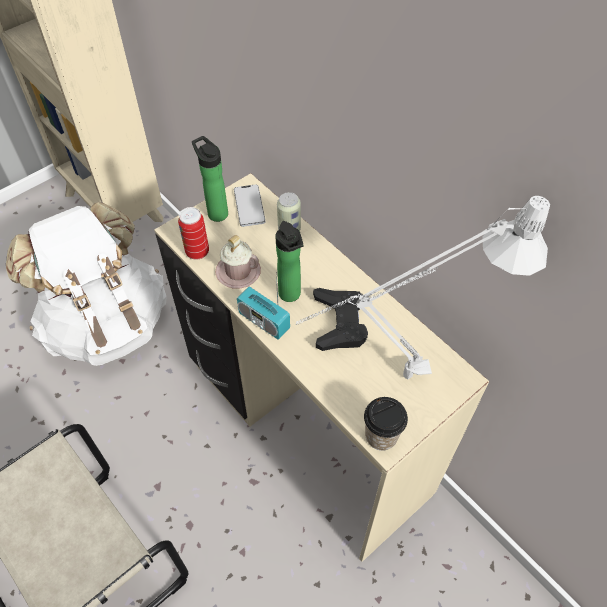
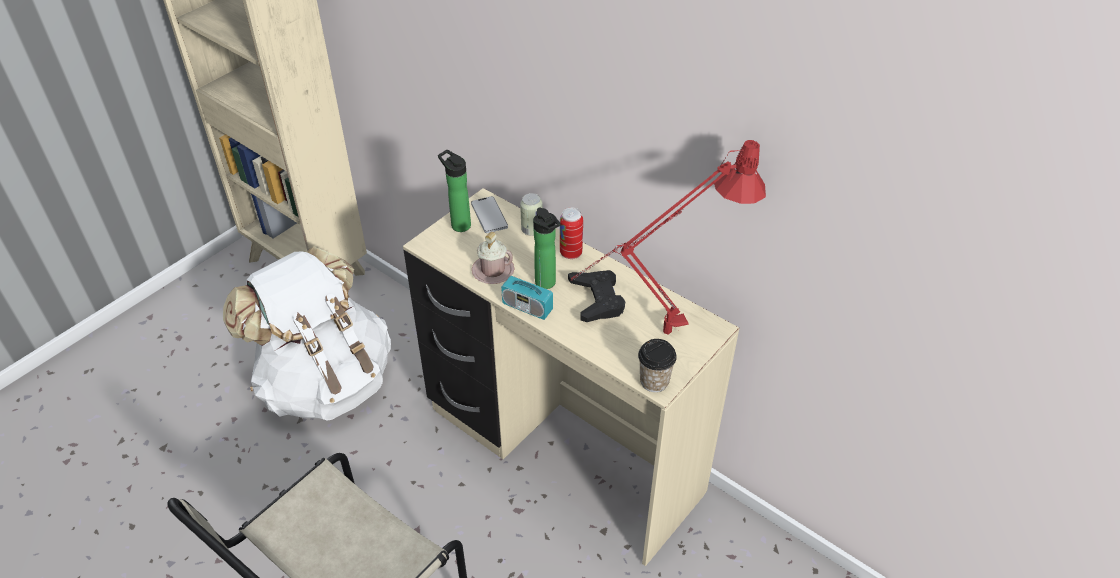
camera: 10 degrees left, 10 degrees down
can [178,207,209,260] -> can moved to [560,207,583,259]
grey table lamp [295,196,550,379] -> red table lamp [571,140,766,334]

